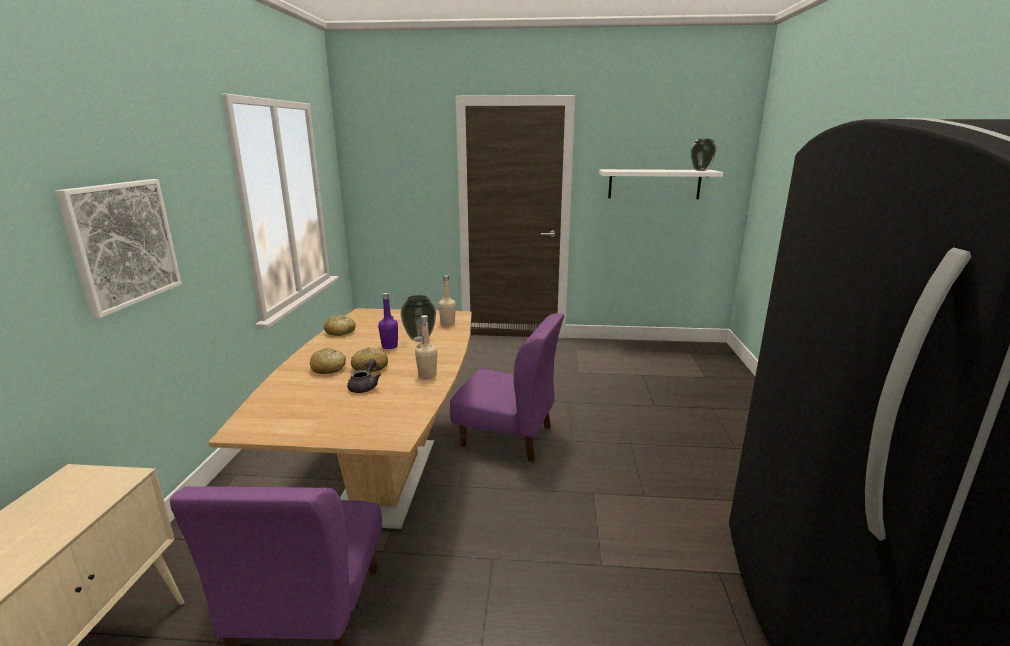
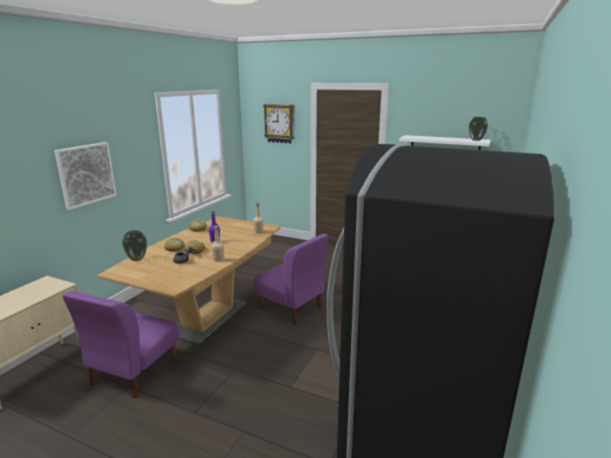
camera: 20 degrees right, 0 degrees up
vase [400,295,436,342] -> vase moved to [122,230,147,261]
none -> wall clock [263,104,295,144]

